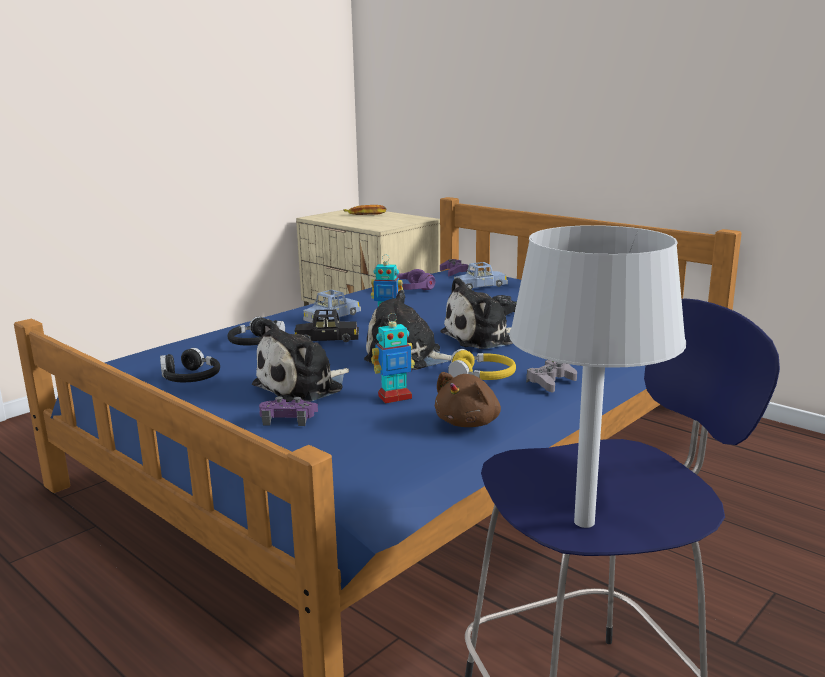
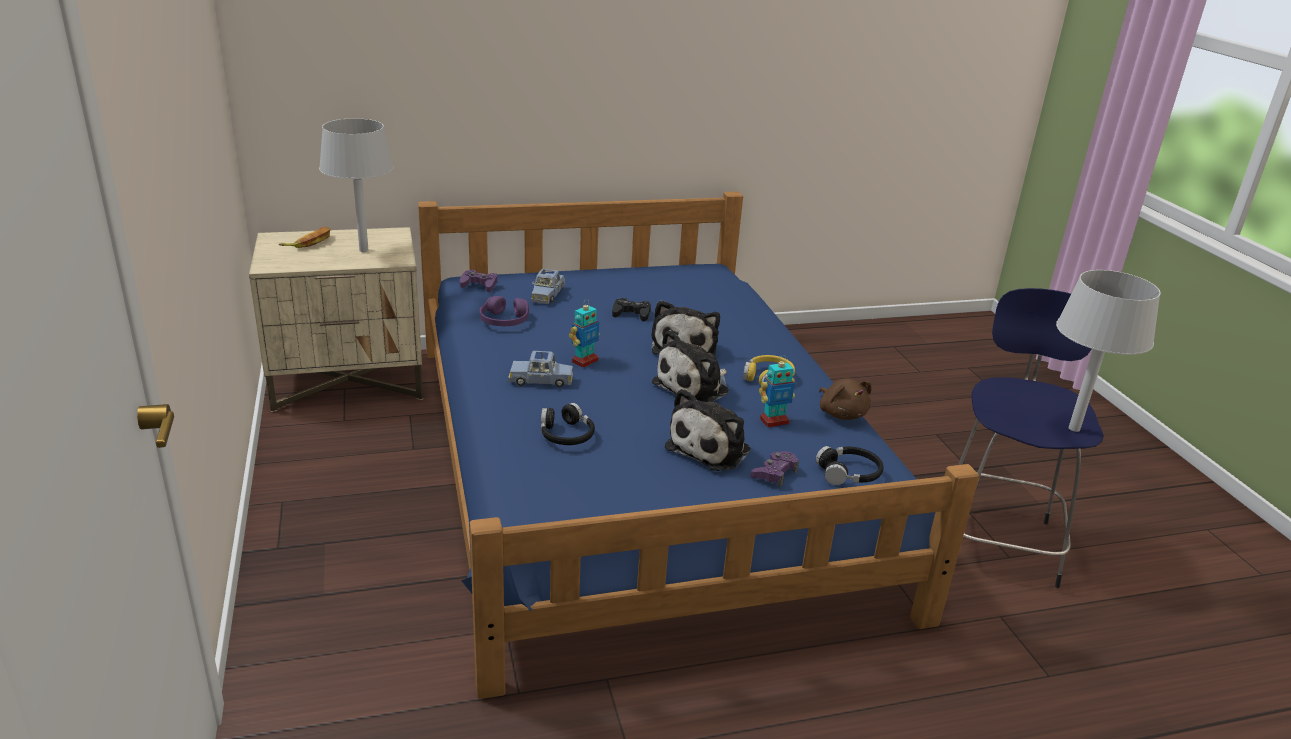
camera: 60 degrees left, 10 degrees up
black headphones [160,348,220,382] -> black headphones moved to [816,446,884,485]
plush toy [252,318,350,402] -> plush toy turned 45 degrees clockwise [665,389,750,471]
black toy car [295,309,359,342] -> none
blue toy car [303,289,361,323] -> blue toy car turned 75 degrees counterclockwise [508,351,573,387]
toy robot [371,313,415,403] -> toy robot turned 60 degrees clockwise [759,355,795,427]
grey game controller [526,360,577,393] -> none
none -> grey table lamp [319,118,394,252]

